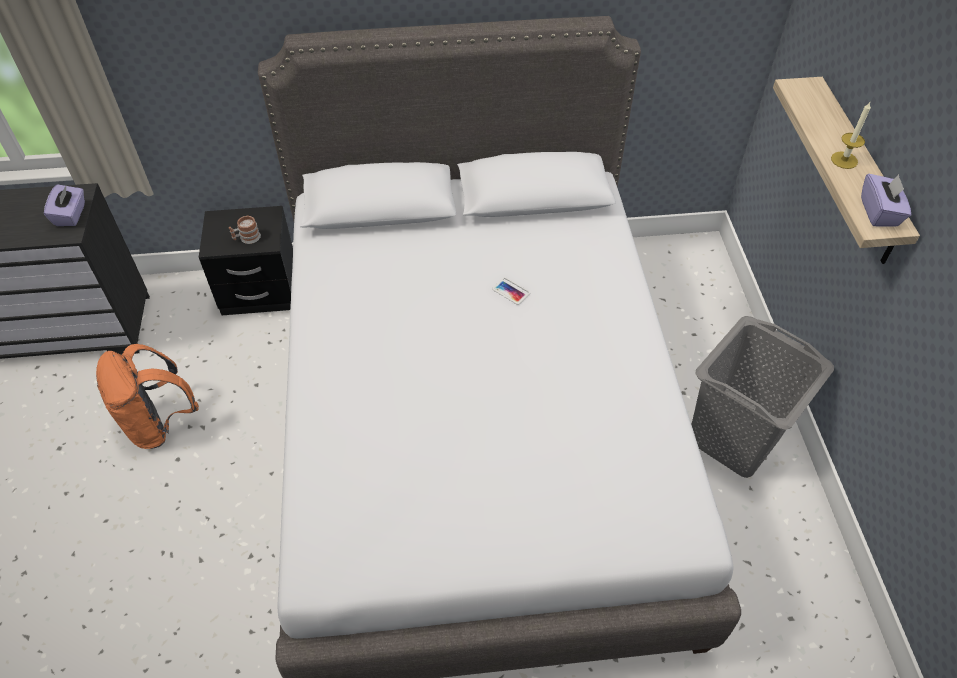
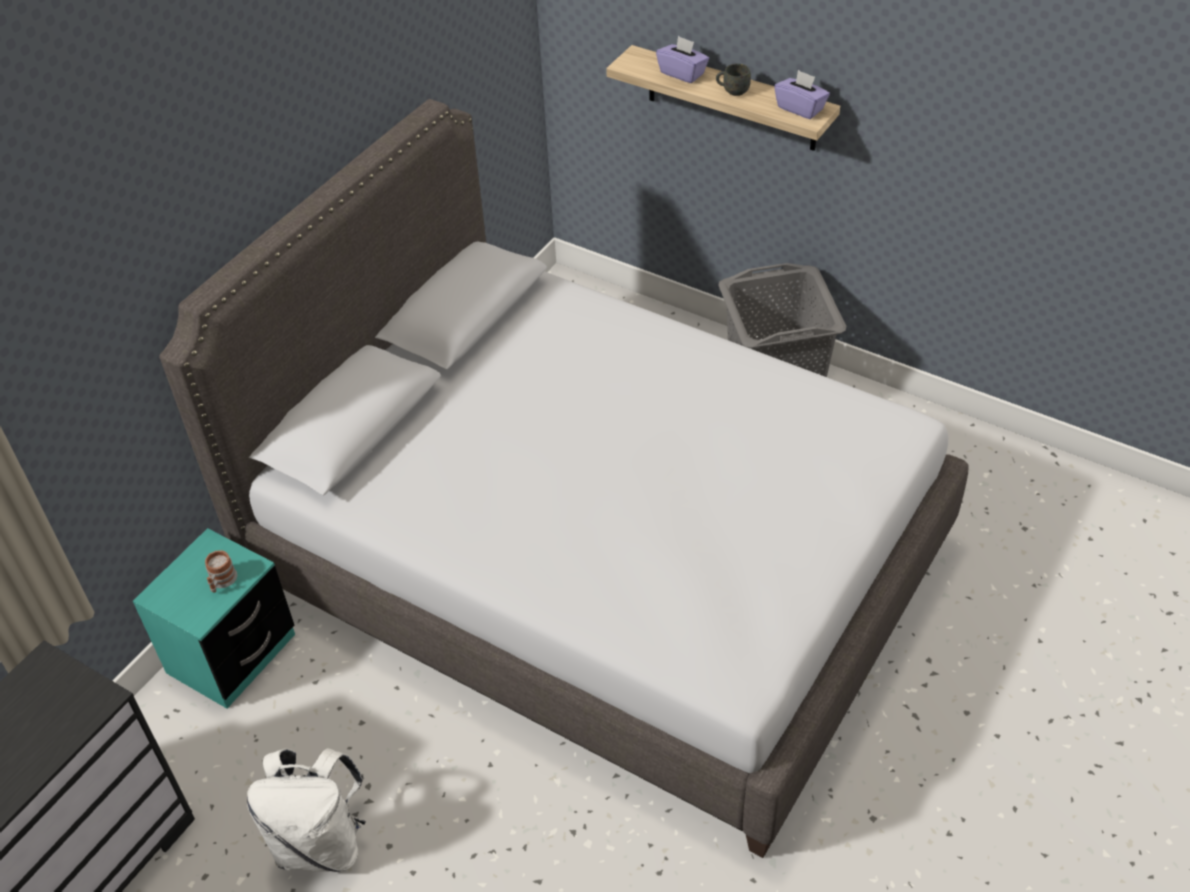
camera: 50 degrees left, 5 degrees down
purple tissue box [44,184,85,226] -> purple tissue box moved to [656,36,709,83]
orange backpack [96,344,199,449] -> white backpack [247,748,366,872]
black nightstand [199,206,293,315] -> turquoise nightstand [133,528,295,708]
phone [492,277,530,305] -> none
candle [831,102,871,169] -> grey mug [716,63,751,96]

